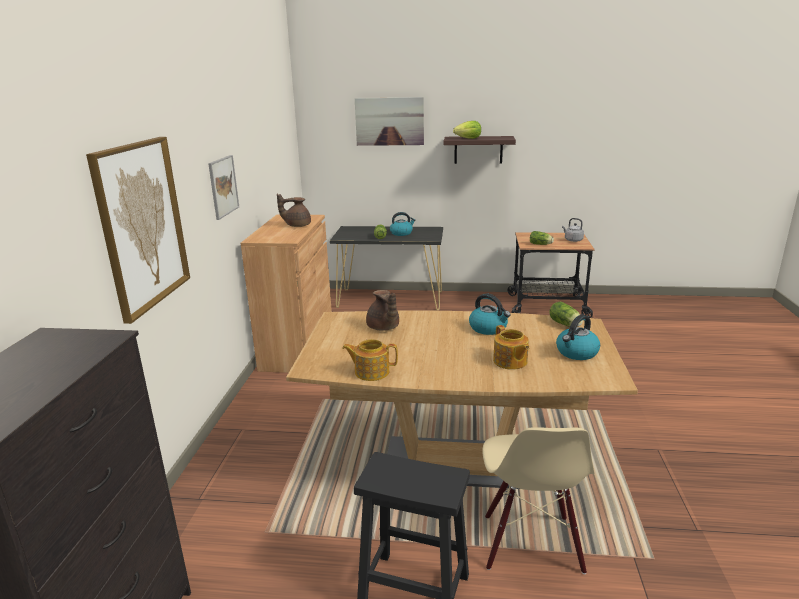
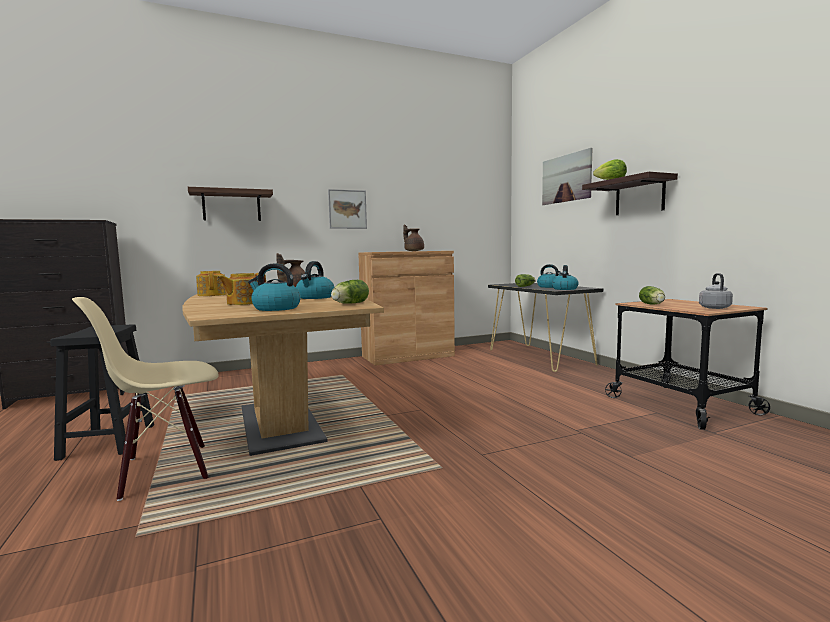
camera: 60 degrees right, 15 degrees down
picture [86,137,190,324] -> shelf [188,187,273,221]
none -> kettle [552,265,578,290]

